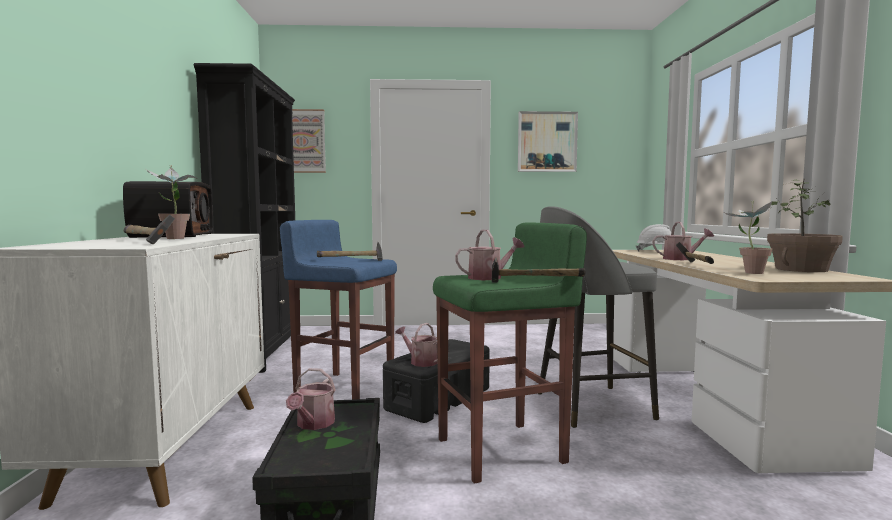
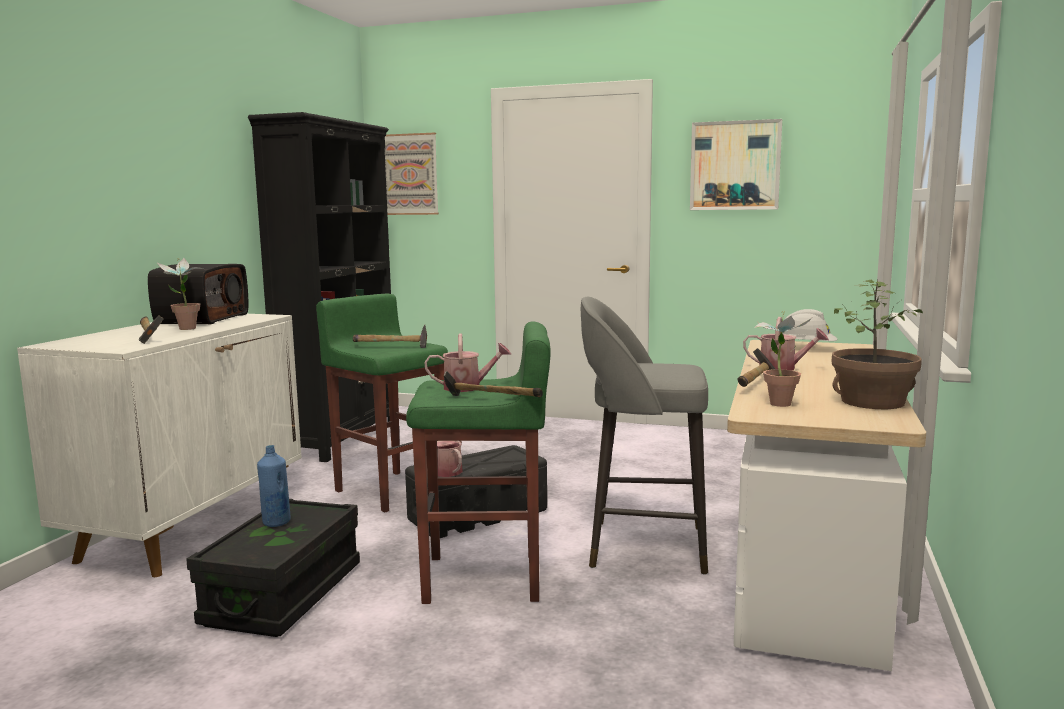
camera: 20 degrees right, 5 degrees up
blue stool [280,220,397,400] -> green stool [316,294,448,512]
watering can [286,368,336,430] -> blue bottle [257,445,291,527]

